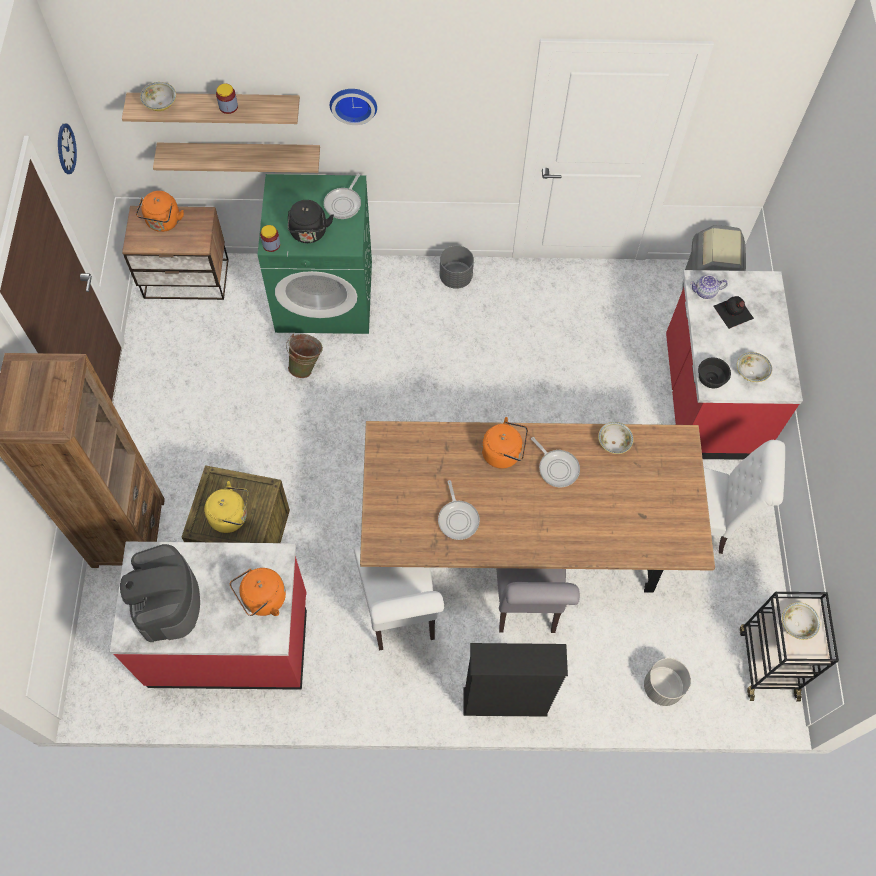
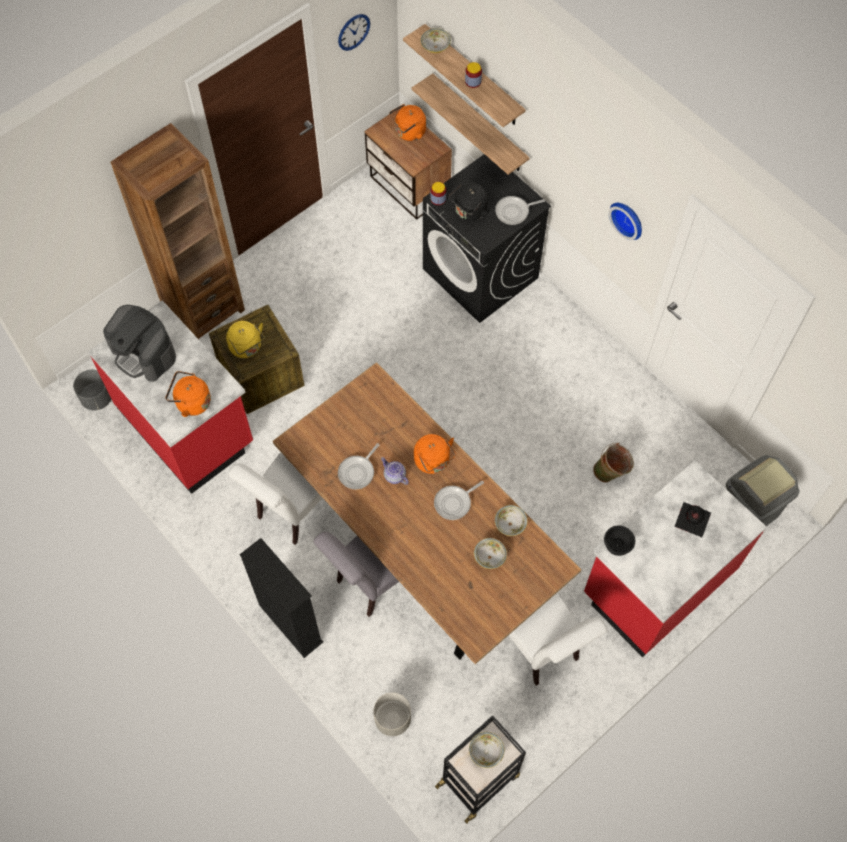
camera: 50 degrees right, 0 degrees up
coffee machine [120,544,200,642] -> coffee machine turned 90 degrees counterclockwise [103,305,176,382]
green washing machine [258,174,372,334] -> black washing machine [423,154,551,323]
green bucket [286,334,323,378] -> green bucket moved to [593,443,634,482]
wall clock [330,89,377,125] -> wall clock moved to [609,203,642,240]
grey planter [440,245,474,289] -> grey planter moved to [73,370,111,410]
frying pan [531,437,580,487] -> frying pan turned 45 degrees clockwise [434,481,484,520]
teapot [690,275,728,299] -> teapot moved to [381,457,409,485]
bowl [737,352,772,382] -> bowl moved to [474,538,507,569]

